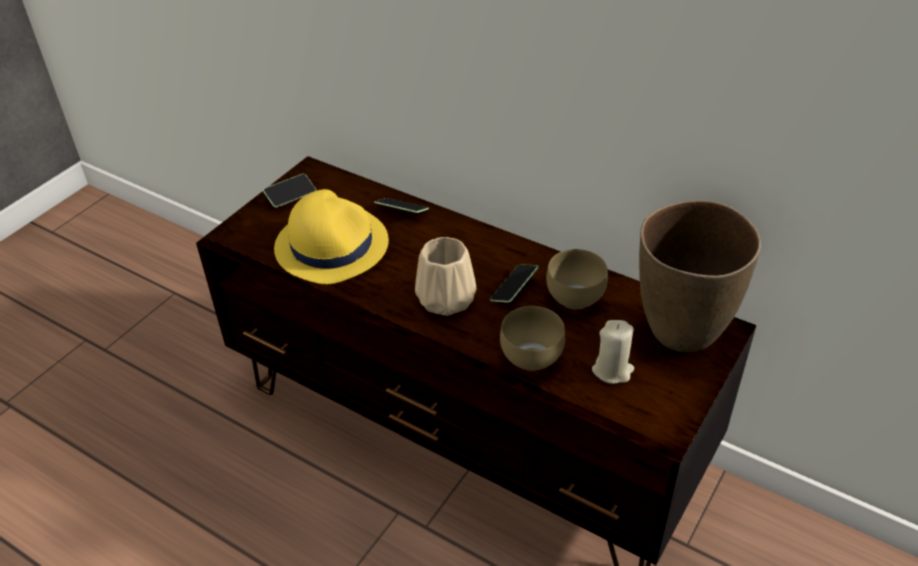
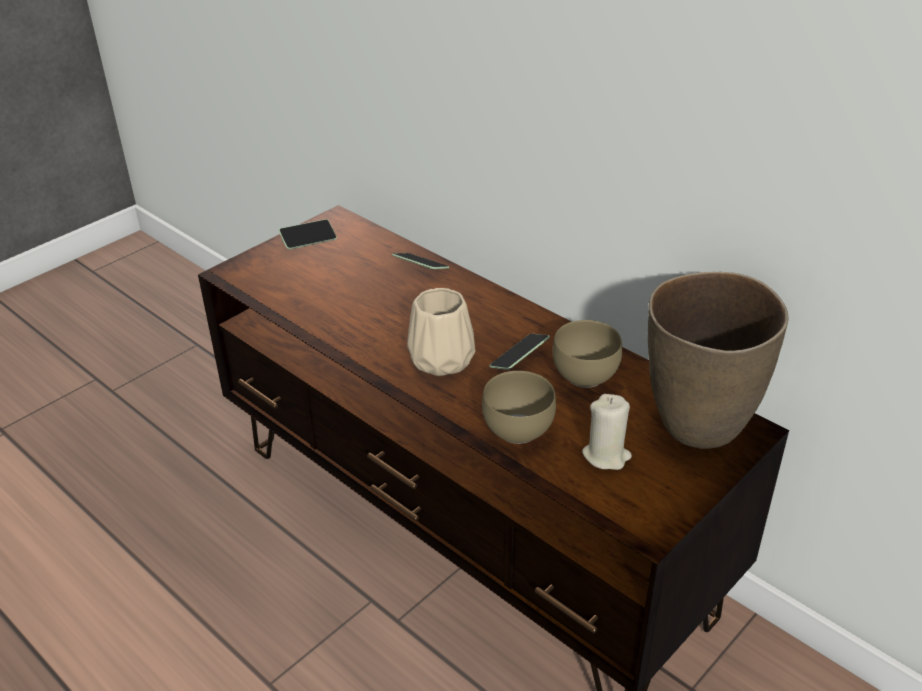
camera: 10 degrees right, 5 degrees down
yellow hat [274,189,389,284] -> none

